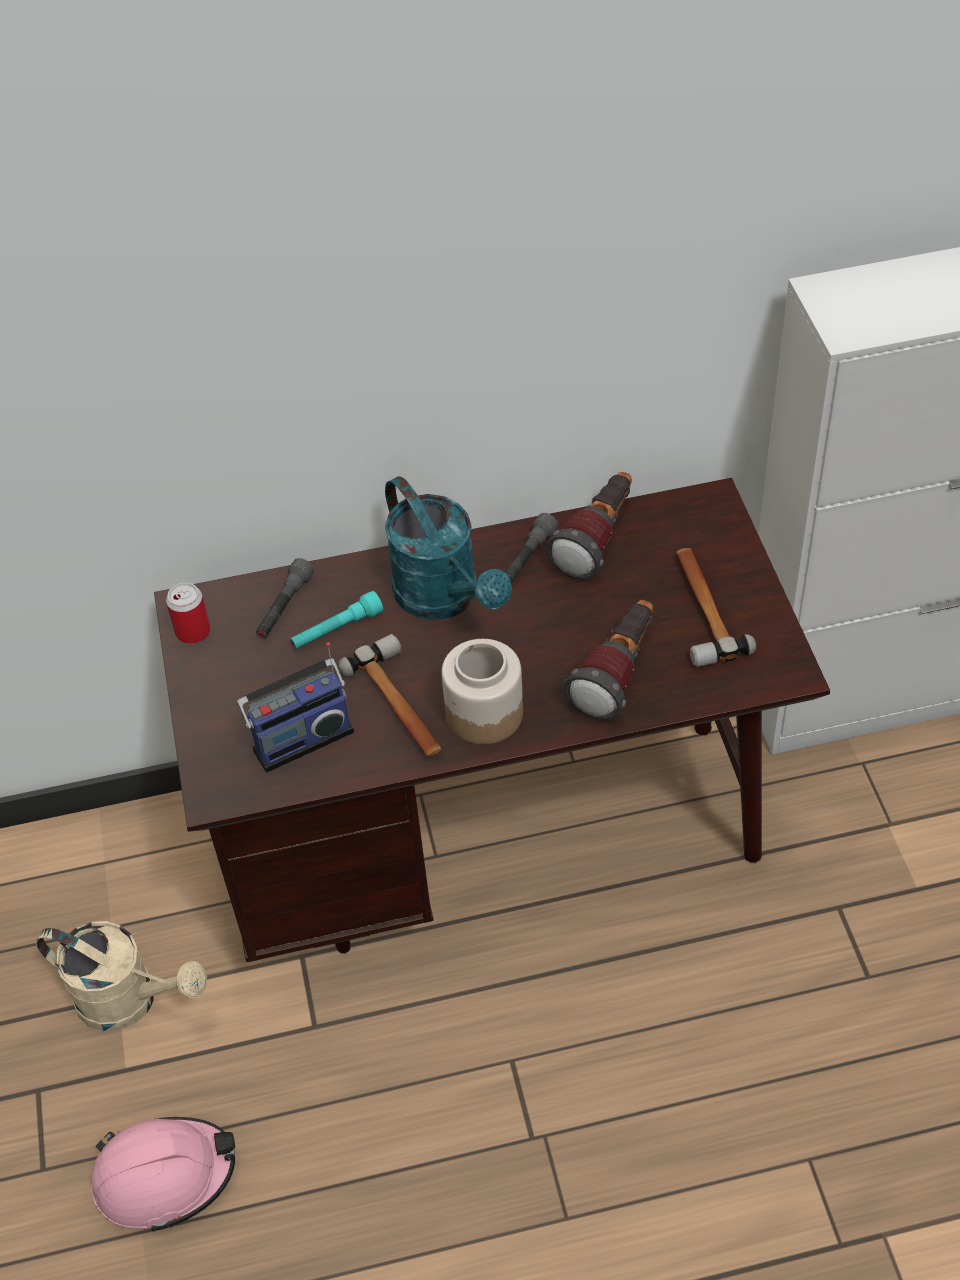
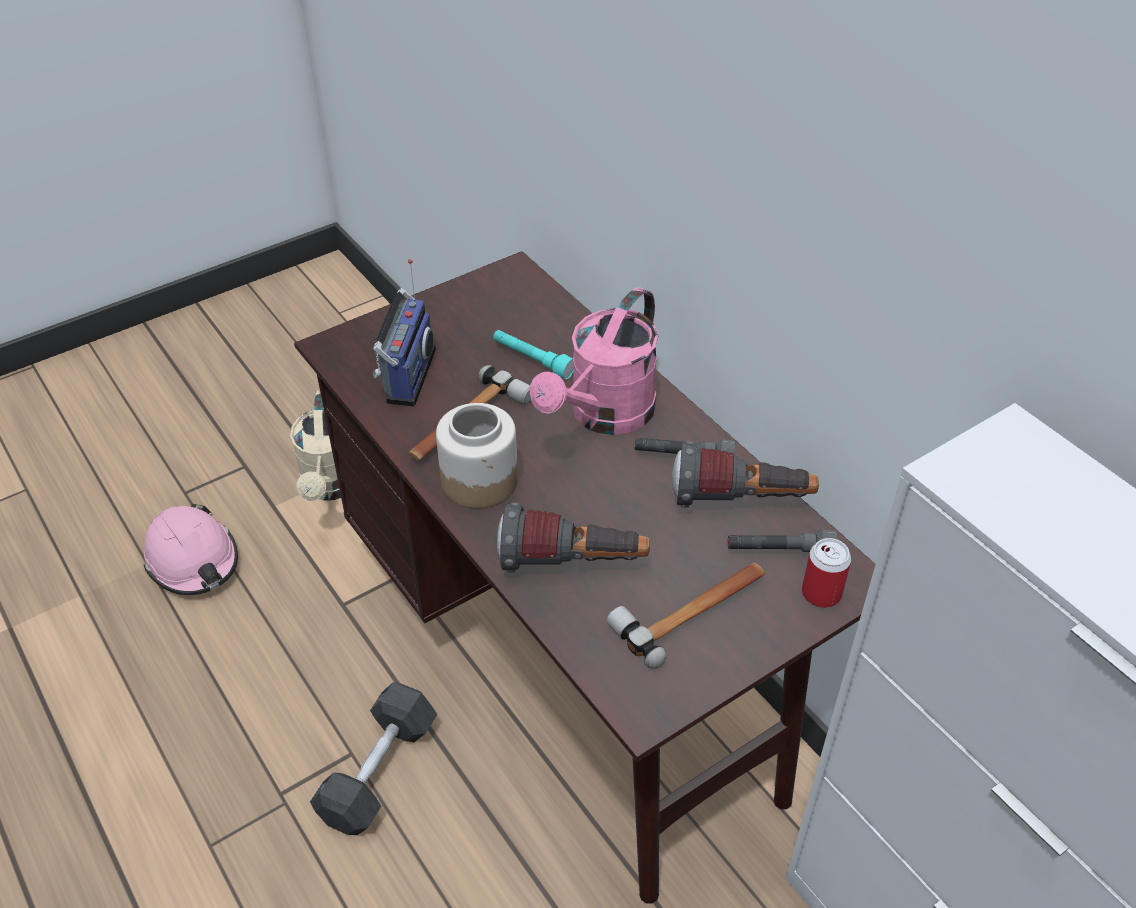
camera: 65 degrees right, 5 degrees down
can [166,582,210,644] -> can moved to [802,538,851,608]
radio [237,642,354,772] -> radio turned 120 degrees counterclockwise [373,259,436,407]
grey flashlight [256,558,314,638] -> grey flashlight moved to [728,529,838,552]
turquoise watering can [385,476,511,620] -> pink watering can [530,287,658,435]
none -> grey dumbbell [310,682,437,835]

